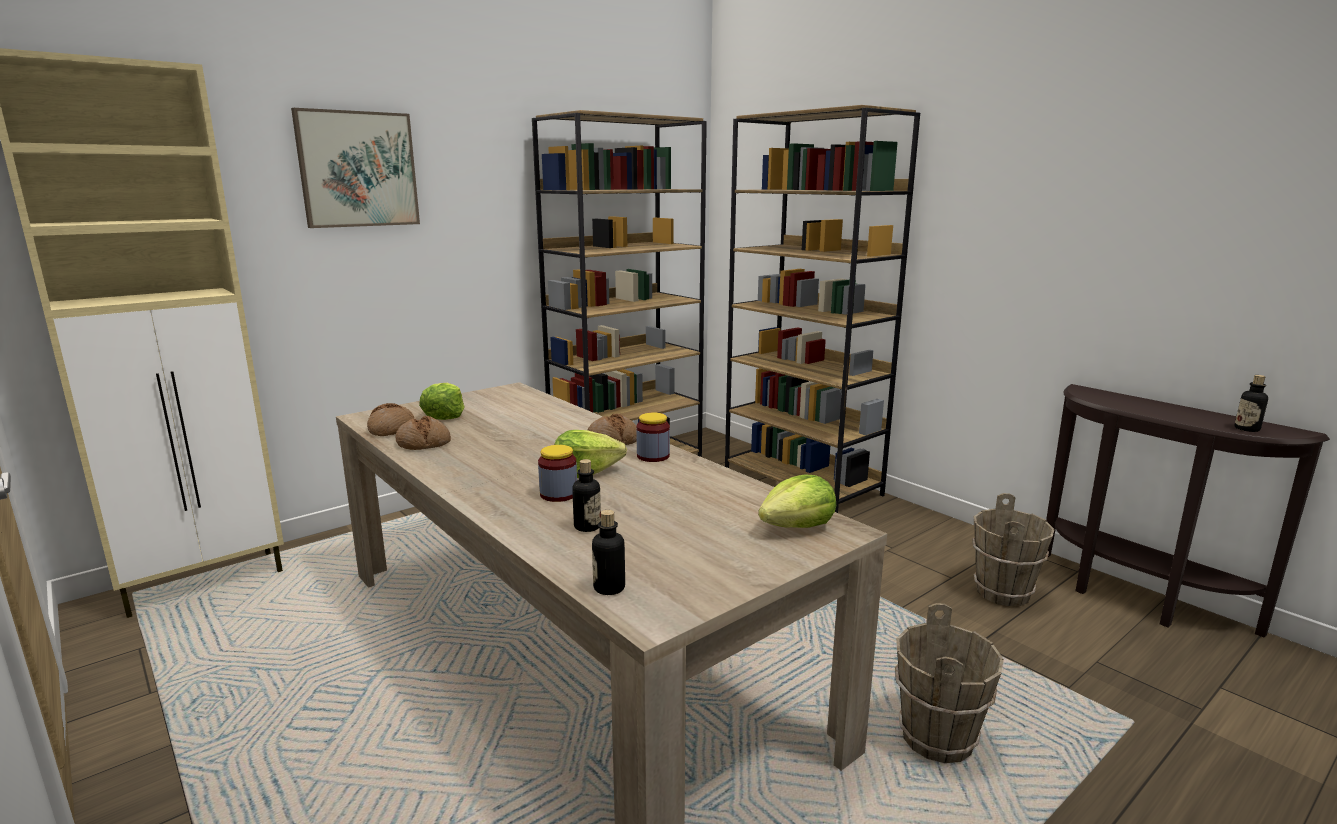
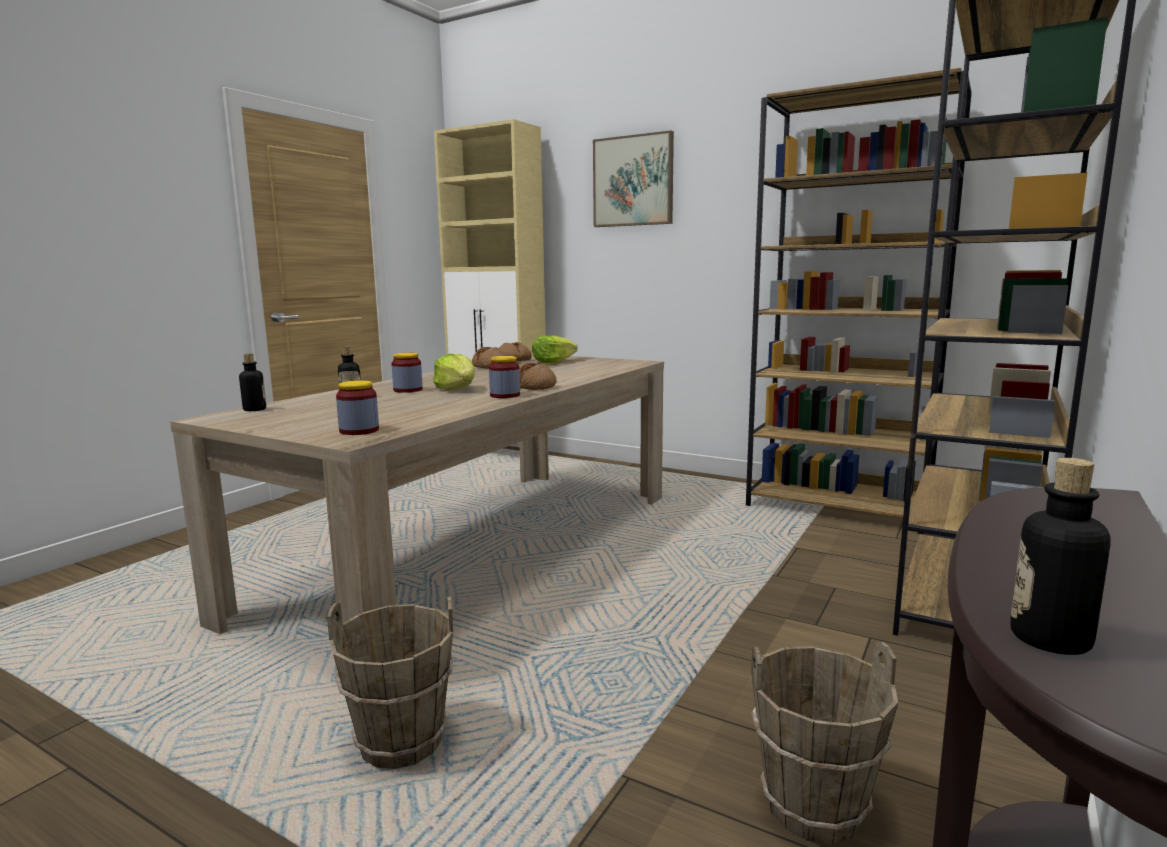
camera: 70 degrees right, 5 degrees down
lettuce [758,474,836,528] -> jar [336,380,379,435]

